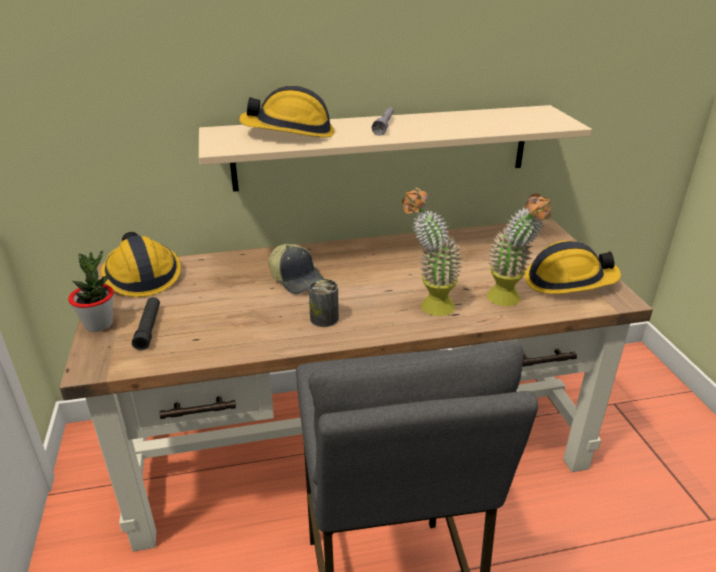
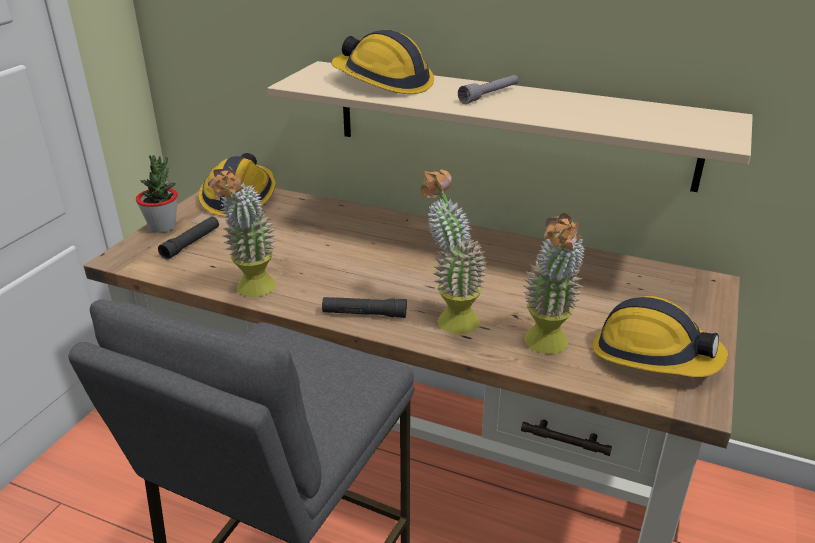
camera: 35 degrees right, 0 degrees up
cap [268,244,324,294] -> none
can [309,279,339,327] -> none
none -> potted plant [208,167,276,297]
none -> black flashlight [322,297,407,318]

